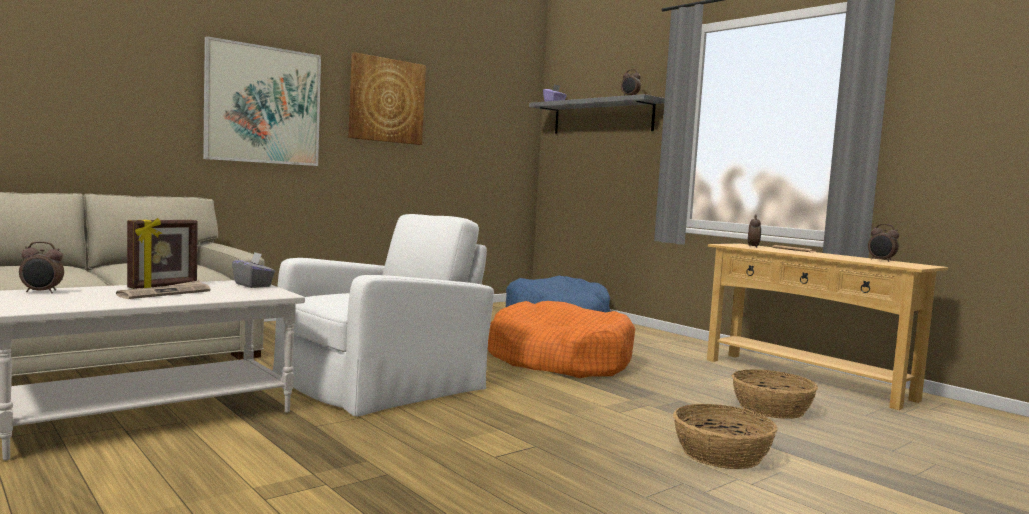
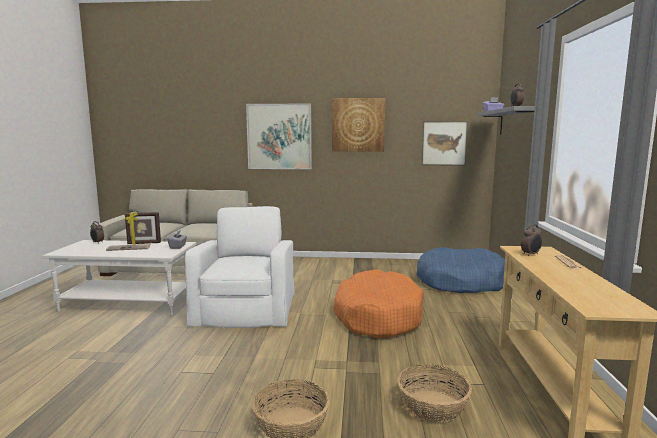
camera: 45 degrees right, 5 degrees up
white armchair [273,214,494,416] -> white armchair turned 90 degrees counterclockwise [185,206,295,328]
alarm clock [868,224,899,262] -> none
none -> picture [421,121,468,166]

